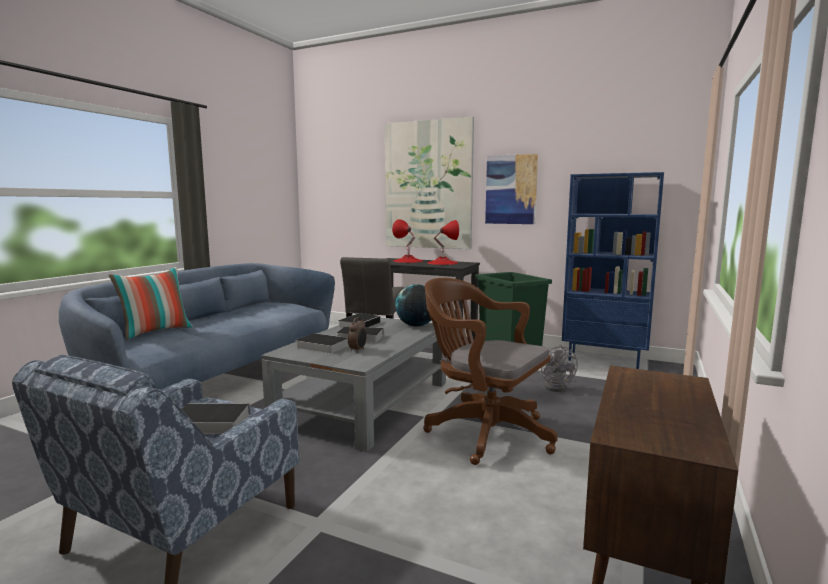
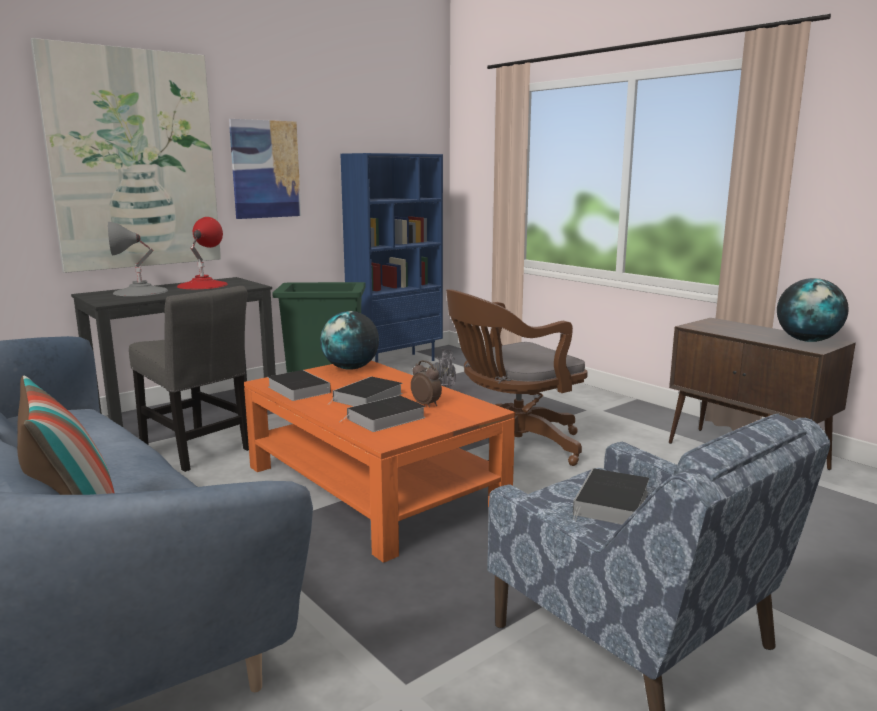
camera: 65 degrees left, 5 degrees up
grey coffee table [261,317,446,452] -> orange coffee table [244,360,515,563]
red table lamp [392,219,423,263] -> grey table lamp [108,222,168,296]
none -> globe [777,278,849,342]

